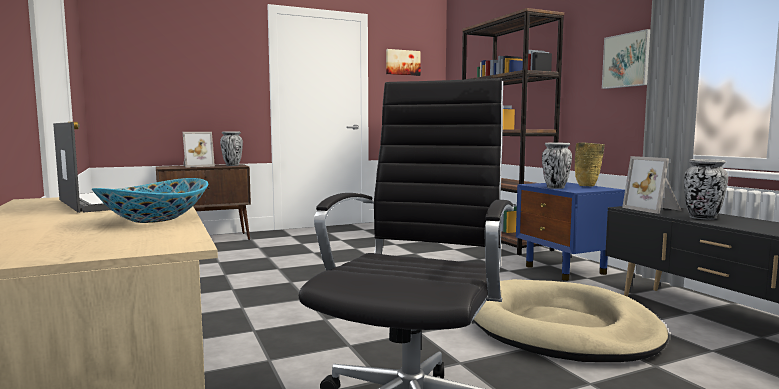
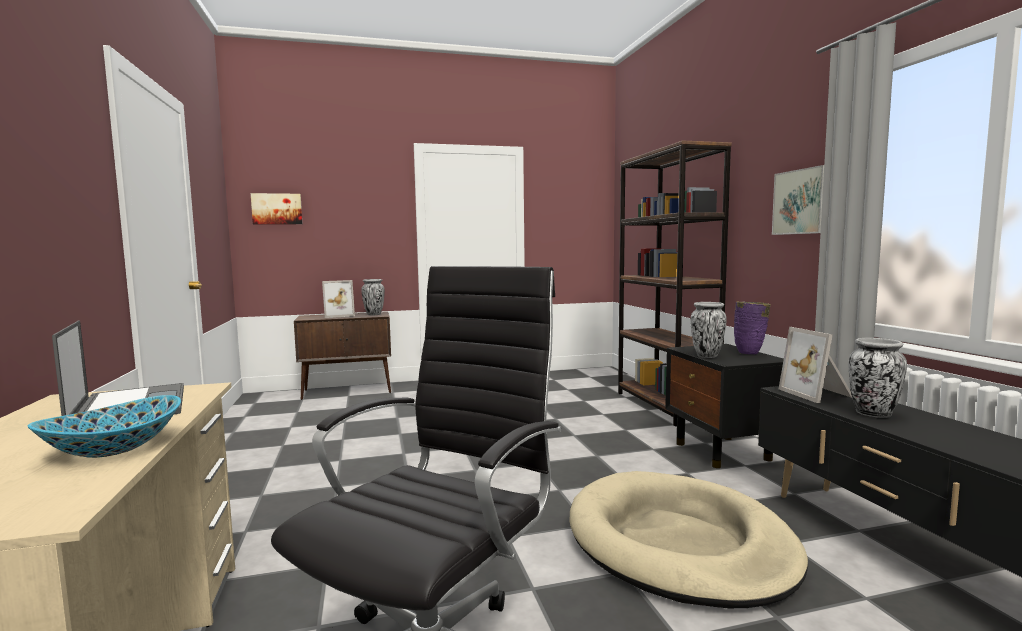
camera: 10 degrees right, 0 degrees up
picture [386,49,421,76] -> picture moved to [251,193,302,224]
blue nightstand [516,182,625,281] -> black nightstand [665,344,784,468]
beige vase [575,143,605,186] -> purple vase [734,302,770,354]

